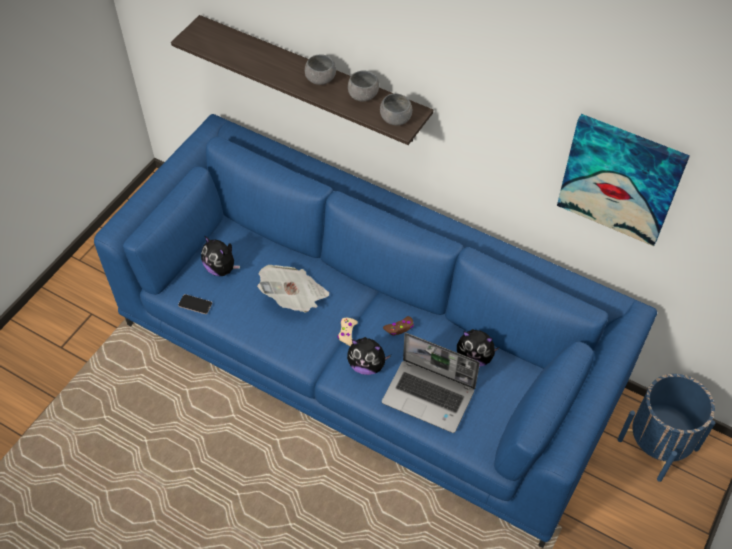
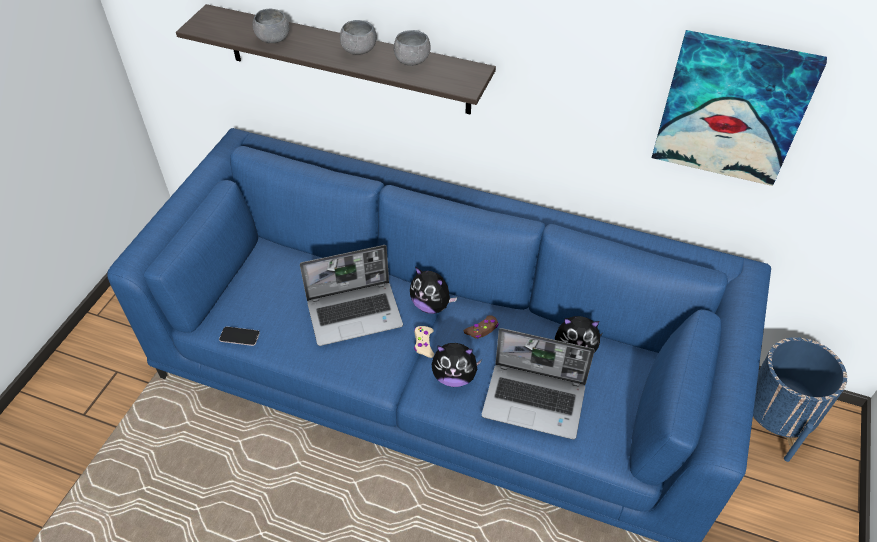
camera: 10 degrees left, 5 degrees down
plush toy [201,236,240,276] -> plush toy moved to [410,267,457,314]
newspaper [257,265,329,313] -> laptop [300,245,403,346]
grey bowl [380,93,412,125] -> grey bowl moved to [252,9,289,43]

